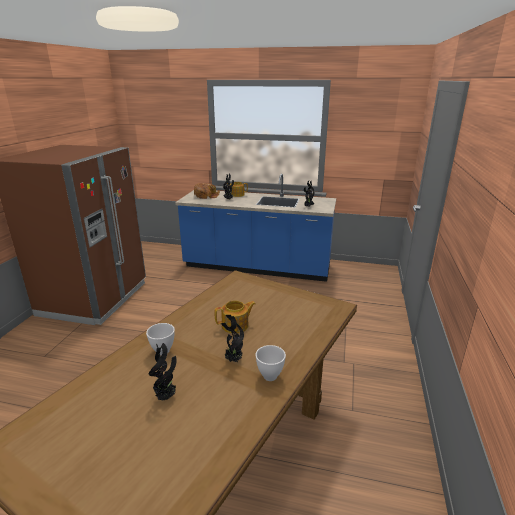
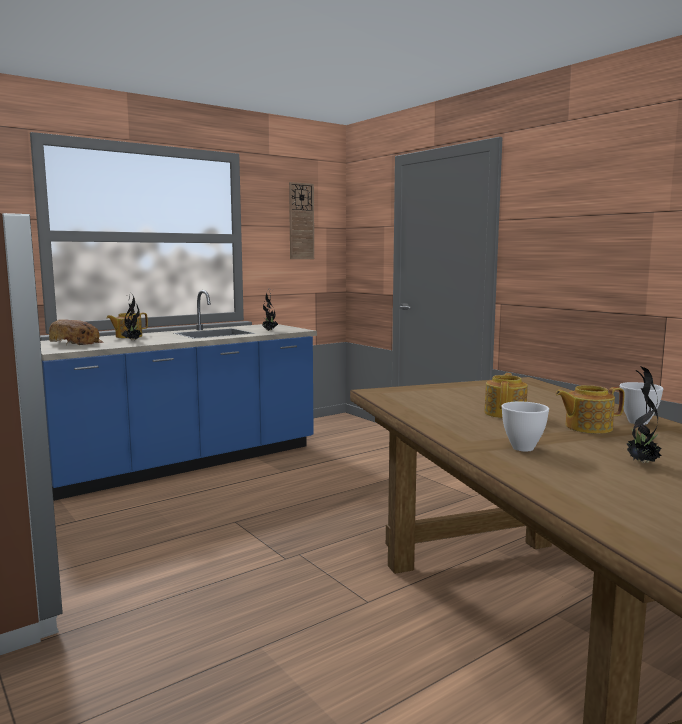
camera: 50 degrees left, 15 degrees down
potted plant [221,315,244,362] -> teapot [556,385,624,434]
none -> wall clock [289,182,314,259]

